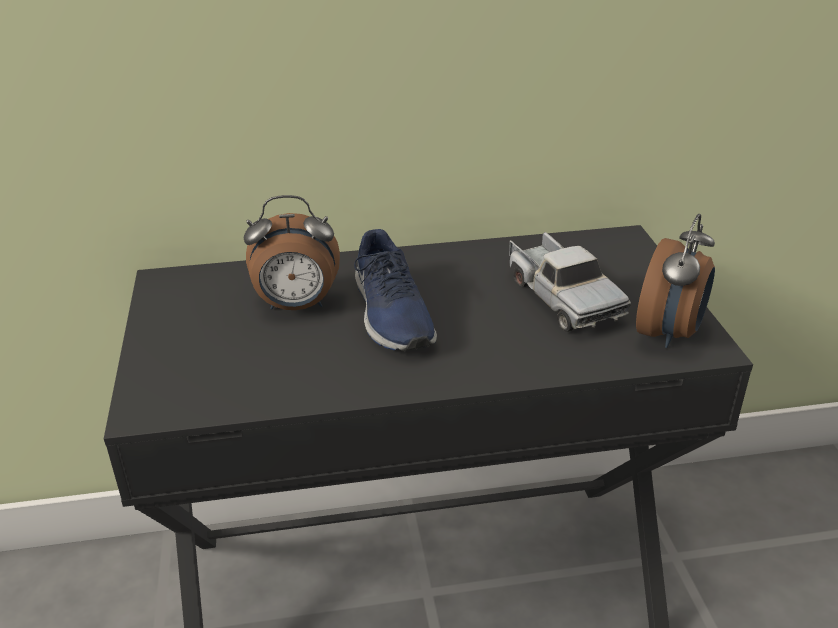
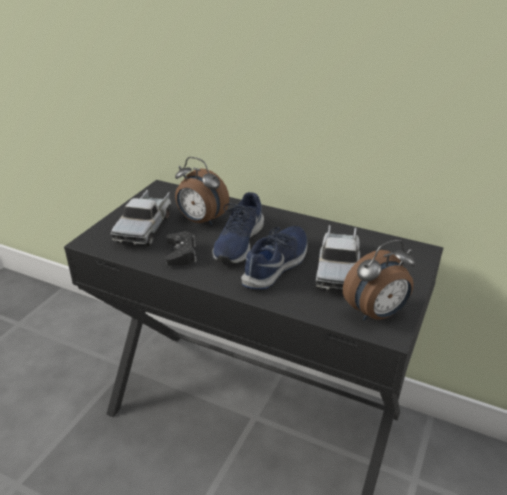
camera: 35 degrees right, 0 degrees up
none -> toy truck [110,190,171,246]
none -> black game controller [165,231,197,266]
none -> blue shoe [241,226,307,289]

